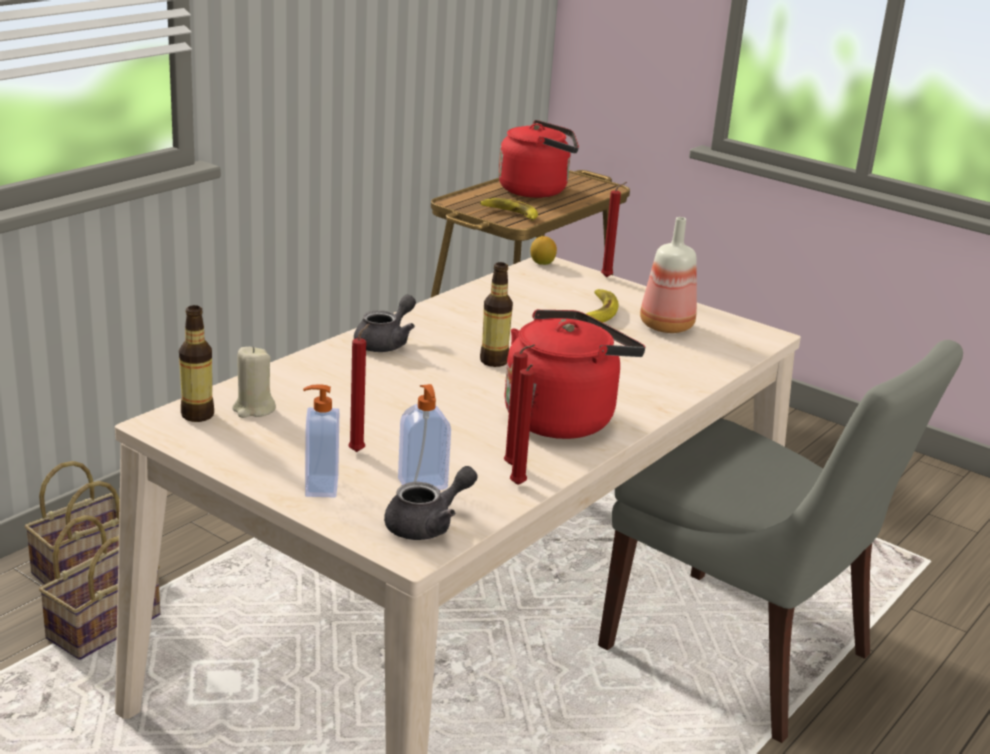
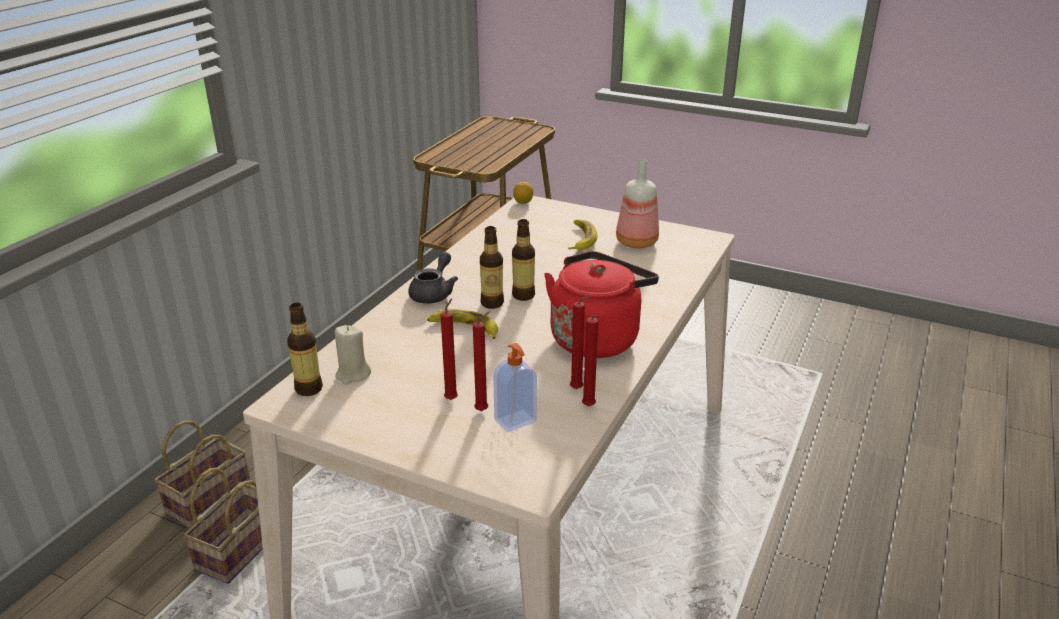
camera: 10 degrees left, 5 degrees up
soap dispenser [303,384,339,497] -> none
grey teapot [384,466,478,540] -> none
banana [480,198,538,221] -> banana moved to [427,309,498,339]
red kettle [498,120,579,198] -> none
grey chair [598,340,963,743] -> none
red candle [601,182,627,277] -> red candle moved to [473,311,490,411]
none -> bottle [480,226,504,309]

